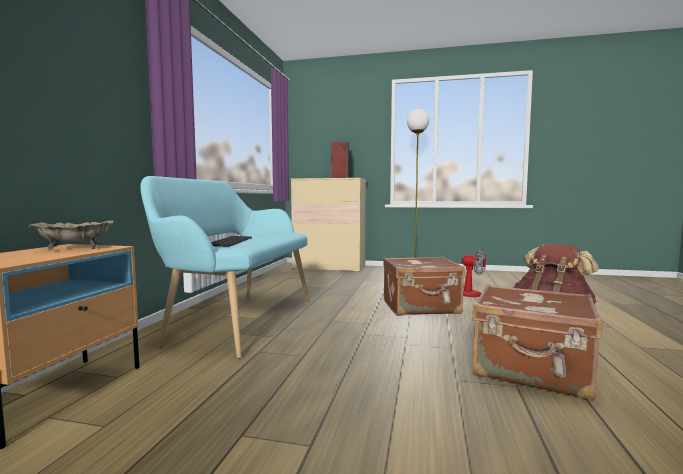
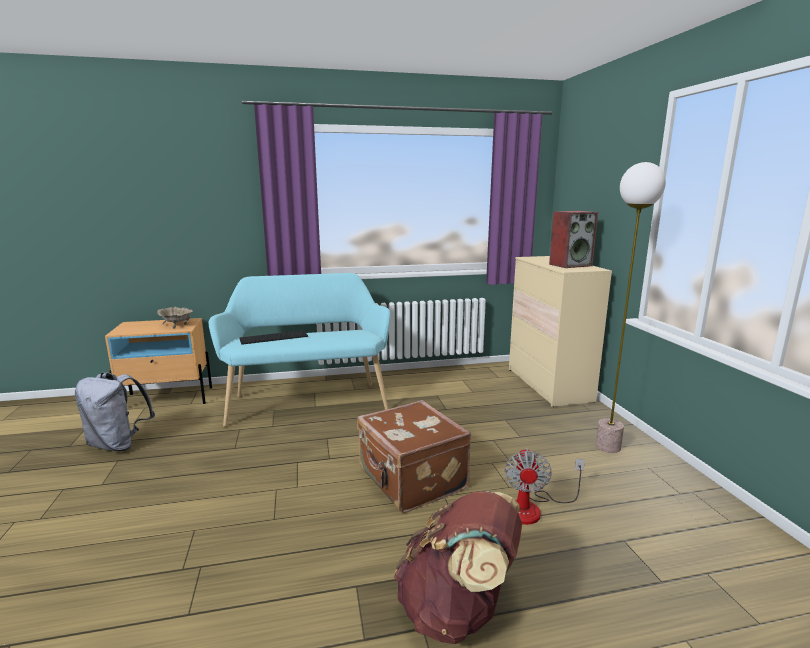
camera: 65 degrees right, 10 degrees up
brown suitcase [472,284,602,400] -> none
none -> grey backpack [75,372,155,451]

